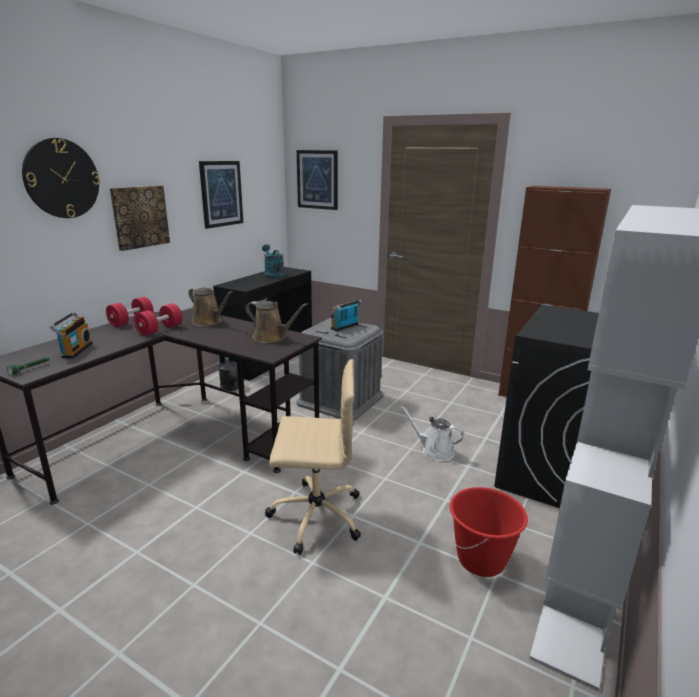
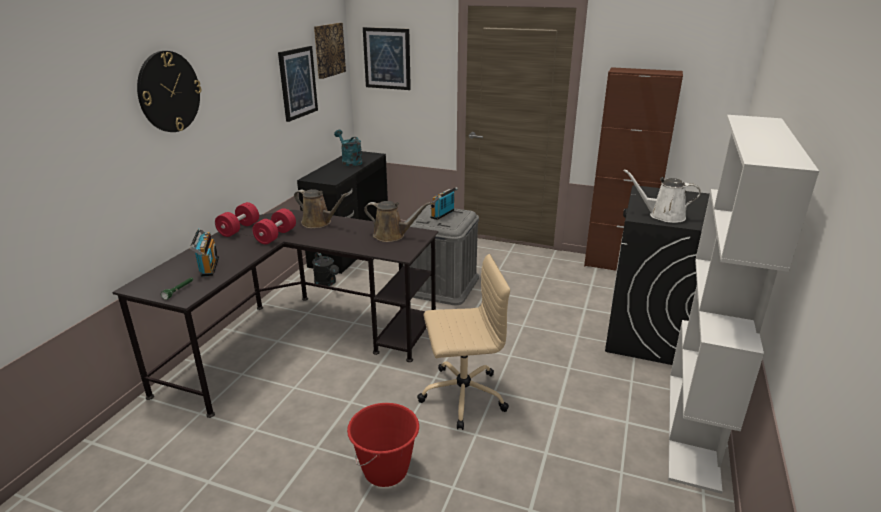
camera: 10 degrees left, 5 degrees up
picture [110,186,170,251] -> picture moved to [314,23,346,79]
white watering can [400,406,464,461] -> white watering can moved to [624,169,701,223]
red bucket [450,487,528,577] -> red bucket moved to [347,403,419,487]

